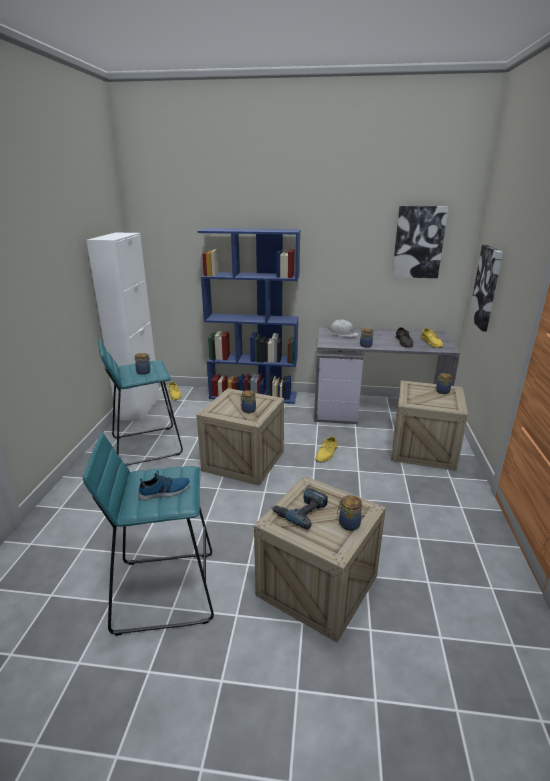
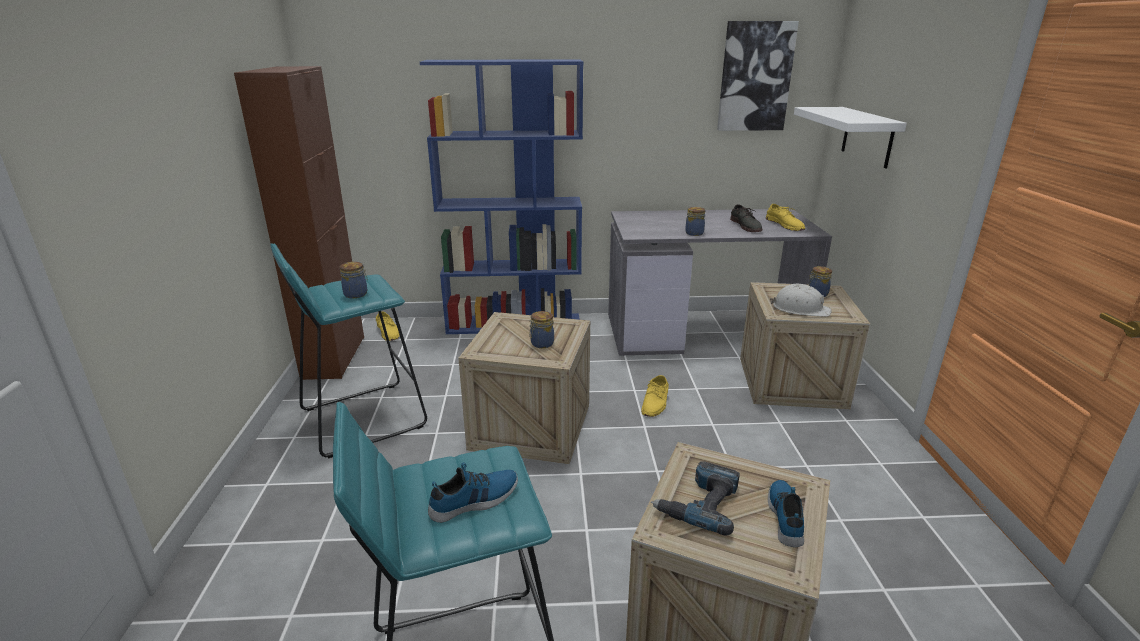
camera: 10 degrees left, 0 degrees up
white cabinet [86,233,160,421] -> brown cabinet [234,66,364,380]
white hard hat [328,320,359,337] -> white hard hat moved to [770,284,832,317]
jar [337,495,362,531] -> shoe [768,480,804,547]
picture [469,245,503,332] -> white shelf [794,107,907,168]

